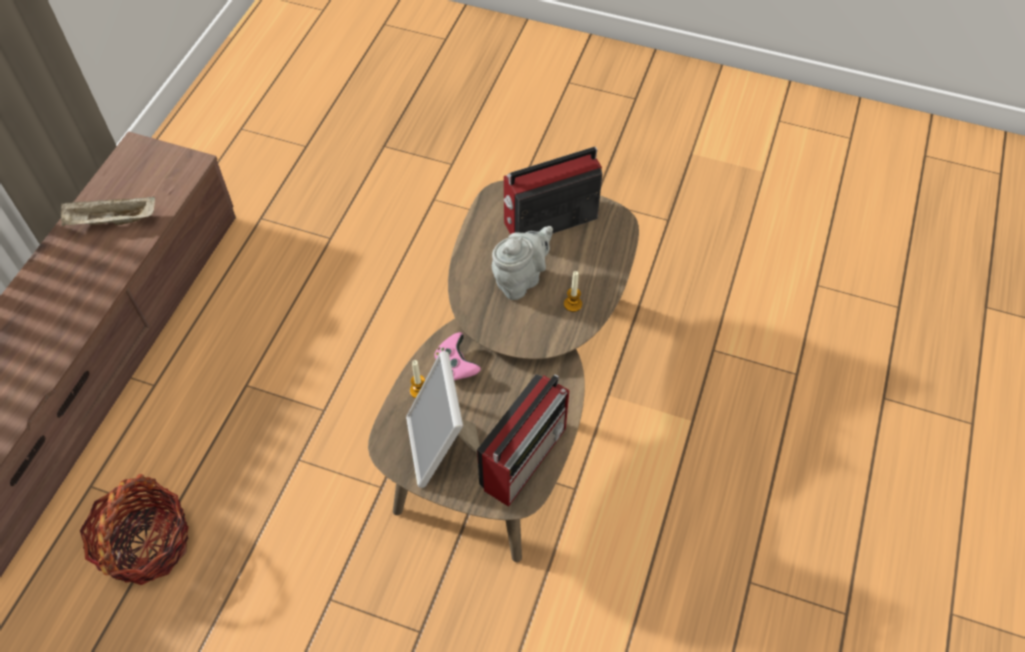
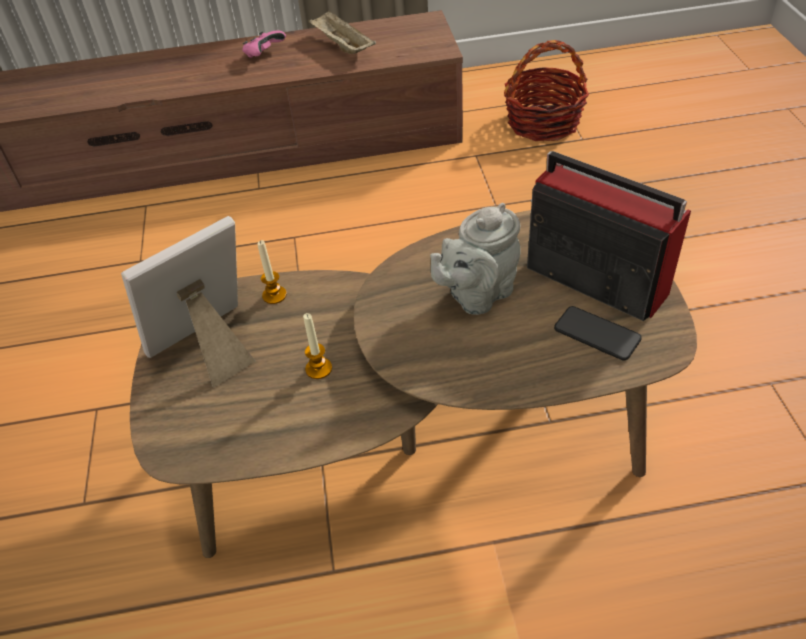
camera: 65 degrees right, 10 degrees down
basket [80,474,189,585] -> basket moved to [504,40,589,141]
pink game controller [435,332,481,381] -> pink game controller moved to [242,31,286,58]
radio [477,374,569,507] -> none
grey teapot [492,226,553,300] -> grey teapot turned 120 degrees clockwise [430,203,521,315]
candle [564,271,582,312] -> candle moved to [303,313,332,379]
none -> phone [554,306,642,360]

